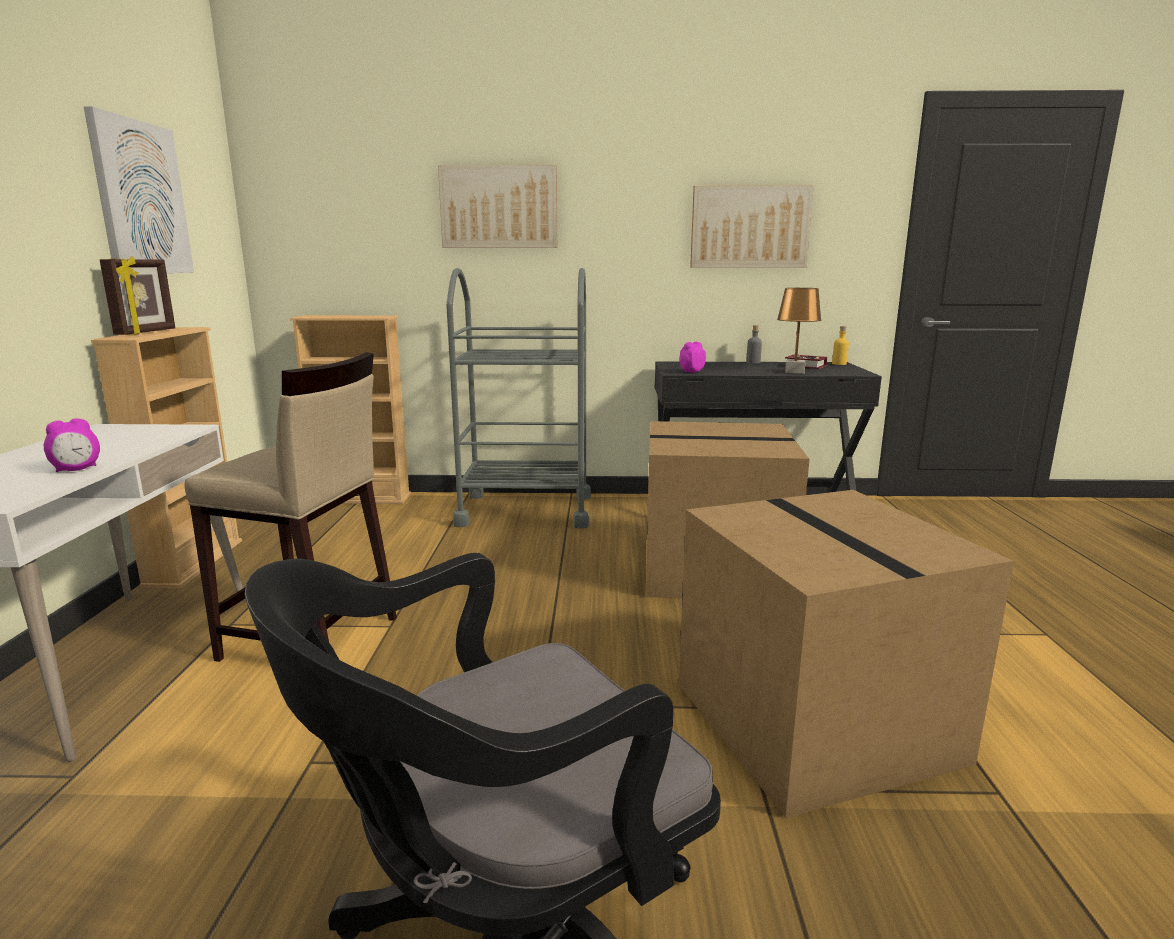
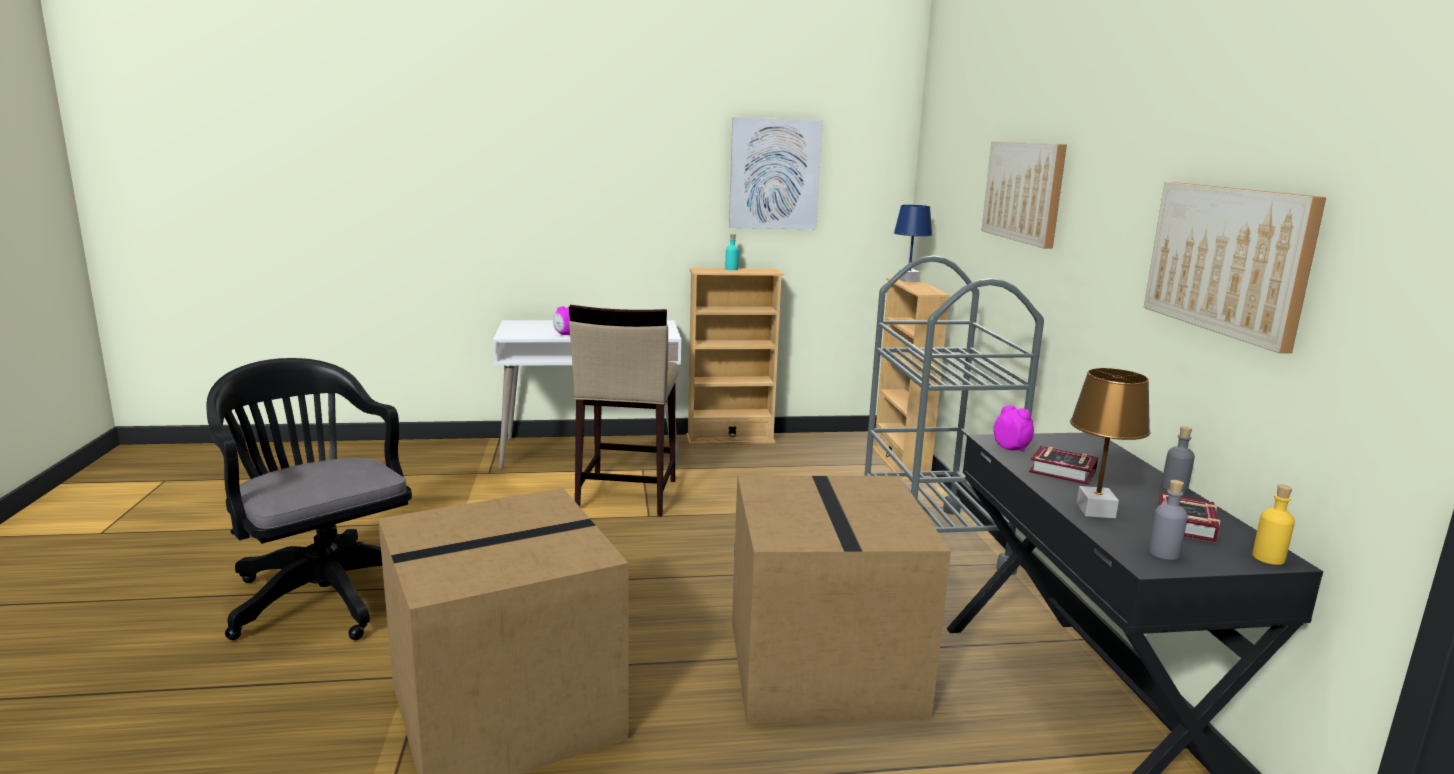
camera: 80 degrees right, 0 degrees up
picture frame [100,256,175,335] -> turquoise bottle [725,234,739,270]
none -> blue table lamp [894,205,933,282]
none -> book [1029,446,1098,485]
none -> grey bottle [1149,480,1188,560]

